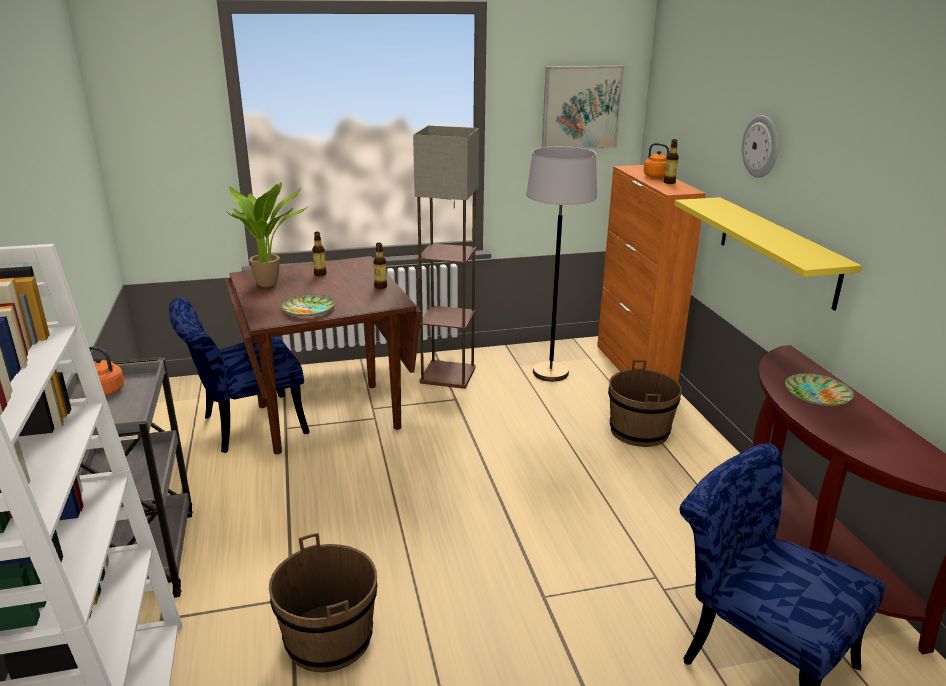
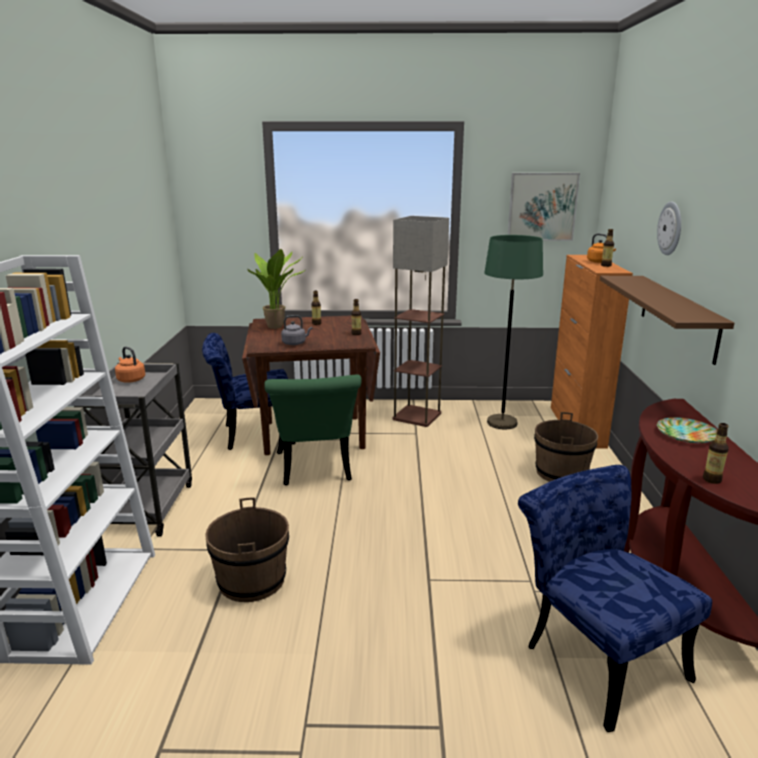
camera: 15 degrees right, 5 degrees down
plate [282,294,335,316] -> grey kettle [281,315,312,345]
grey floor lamp [526,146,597,381] -> green floor lamp [484,235,543,429]
yellow shelf [675,197,862,311] -> brown shelf [600,276,734,365]
none -> green chair [264,375,361,486]
none -> bottle [703,423,729,484]

